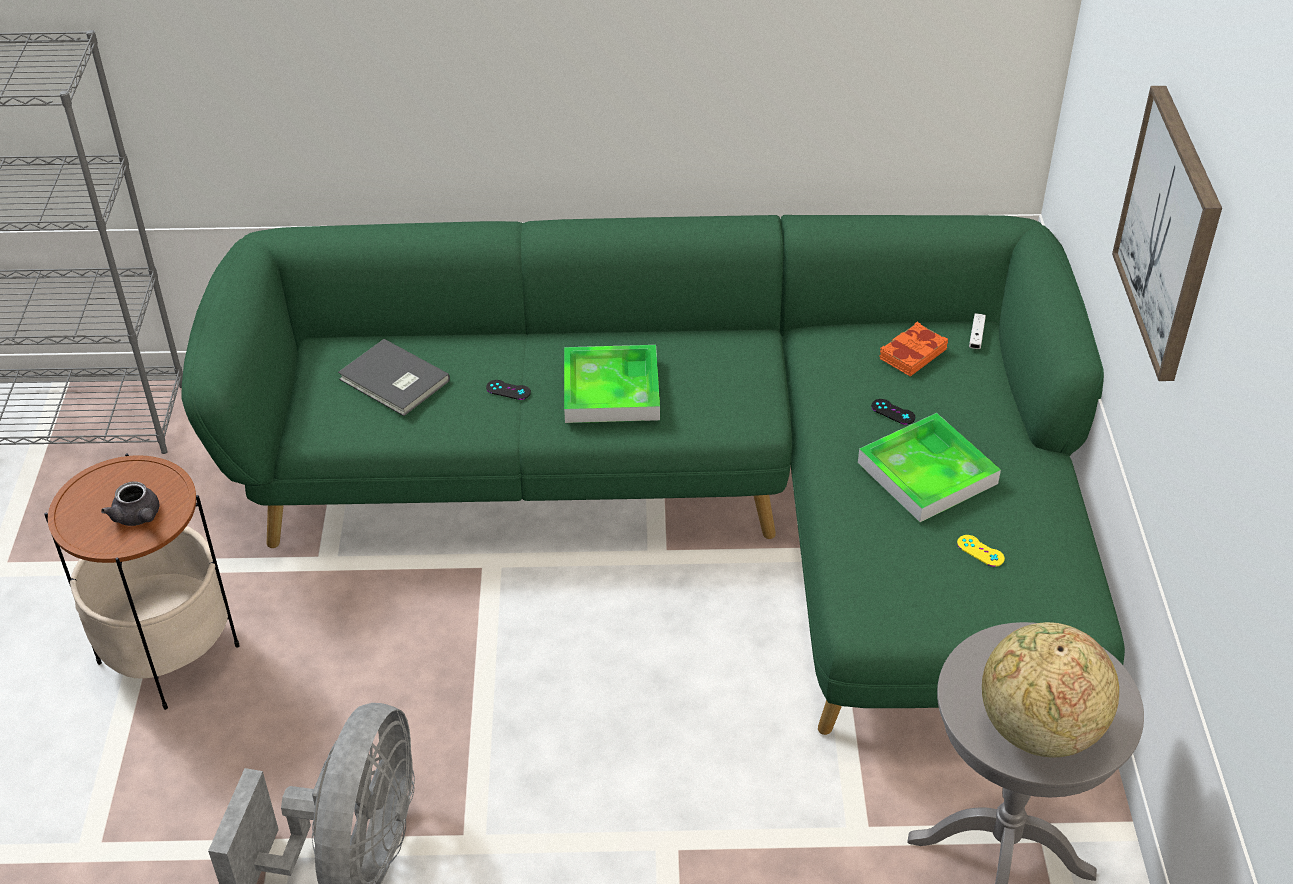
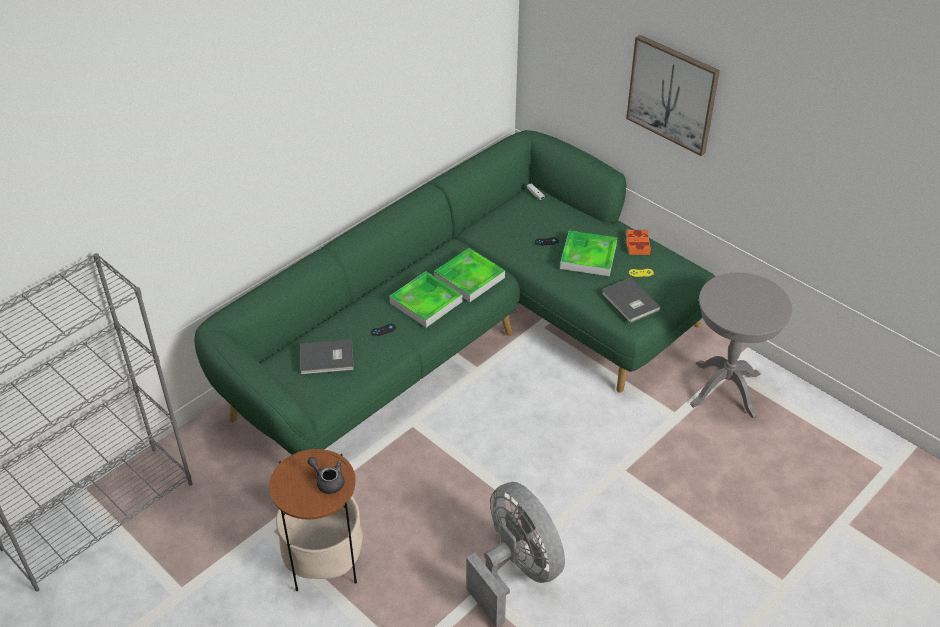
camera: 45 degrees left, 0 degrees up
grey teapot [101,482,159,526] -> grey teapot turned 150 degrees counterclockwise [307,457,344,494]
orange book [880,322,948,376] -> orange book moved to [626,229,651,255]
globe [982,622,1119,757] -> none
none -> tray [434,248,505,302]
none -> grey book [601,278,661,323]

